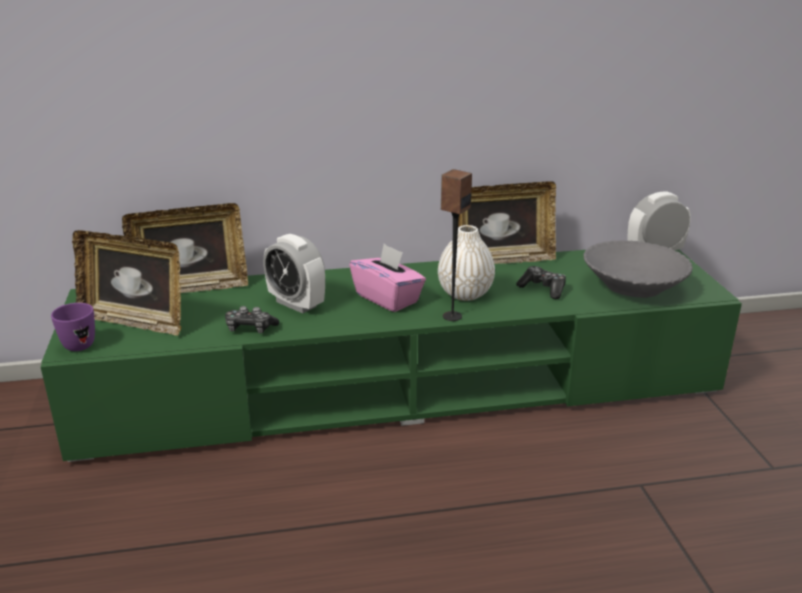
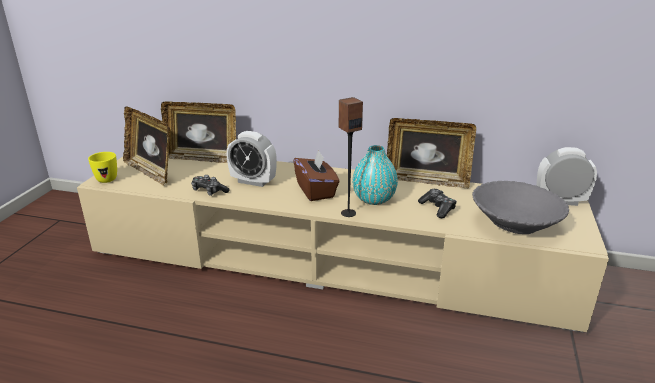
camera: 25 degrees right, 0 degrees up
green tv stand [41,250,742,462] -> beige tv stand [77,157,609,332]
purple mug [51,303,95,351] -> yellow mug [88,152,117,183]
alarm clock [263,234,325,314] -> alarm clock turned 45 degrees counterclockwise [227,131,277,187]
pink tissue box [350,244,426,312] -> brown tissue box [293,149,340,201]
white vase [438,225,495,301] -> turquoise vase [352,145,398,205]

